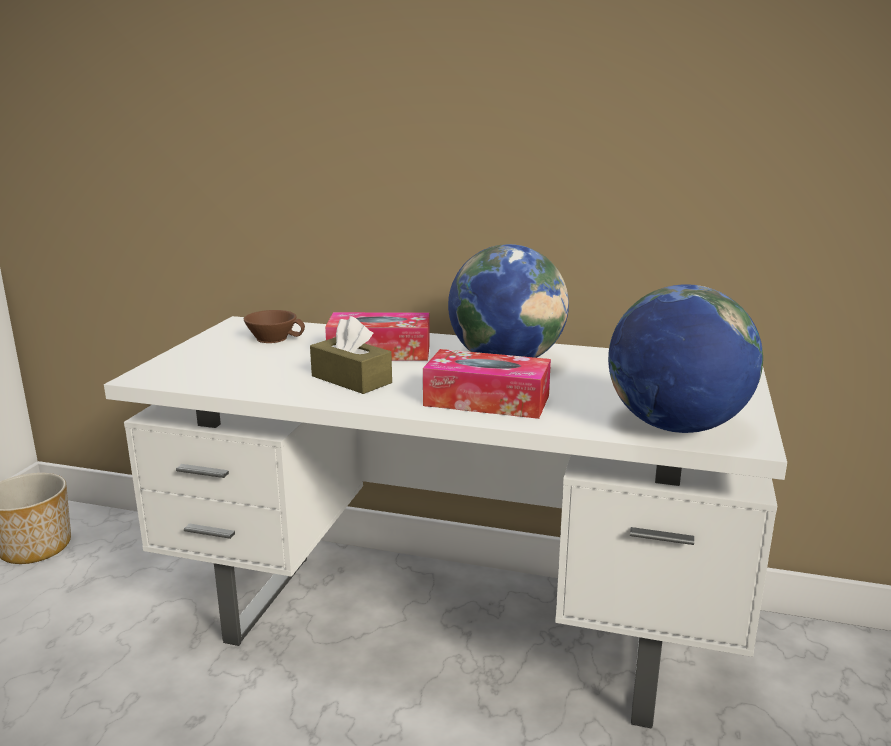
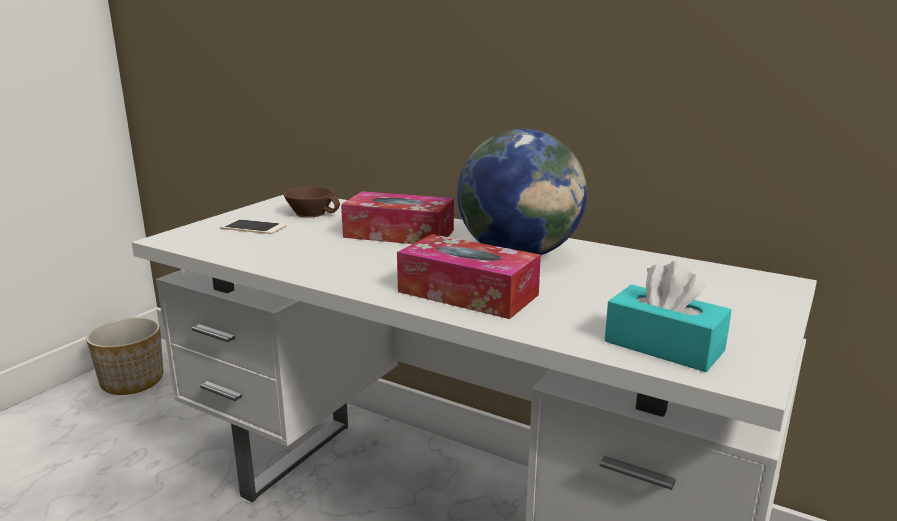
camera: 15 degrees right, 0 degrees up
brown tissue box [310,316,392,394] -> none
globe [608,284,763,433] -> turquoise tissue box [605,261,732,372]
none -> phone [220,219,286,234]

